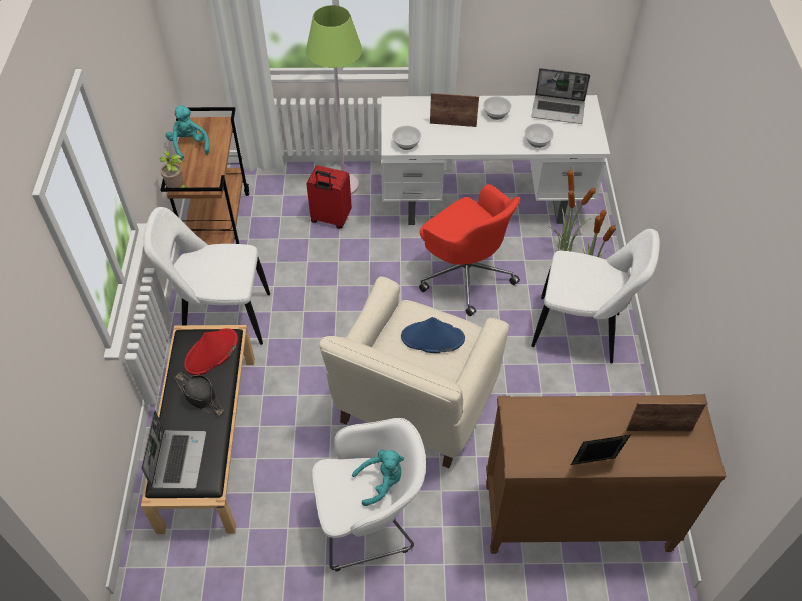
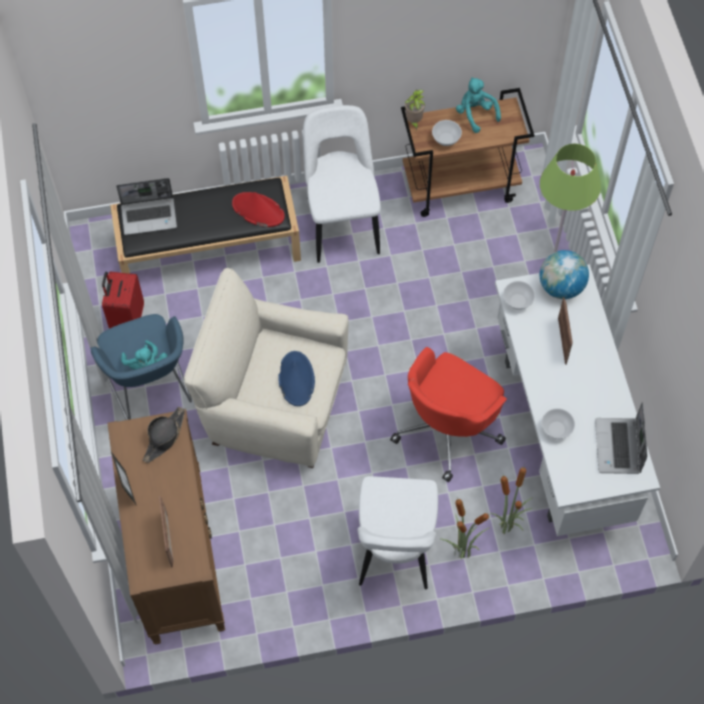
camera: 80 degrees right, 10 degrees up
turquoise plush toy [166,105,209,160] -> turquoise plush toy turned 90 degrees counterclockwise [456,77,501,133]
black hat [175,372,224,416] -> black hat moved to [142,407,185,463]
red suitcase [306,165,352,229] -> red suitcase moved to [102,272,144,329]
white armchair [312,418,426,571] -> blue armchair [90,314,192,420]
bowl [483,96,511,120] -> bowl moved to [432,120,462,146]
none -> globe [540,250,589,299]

